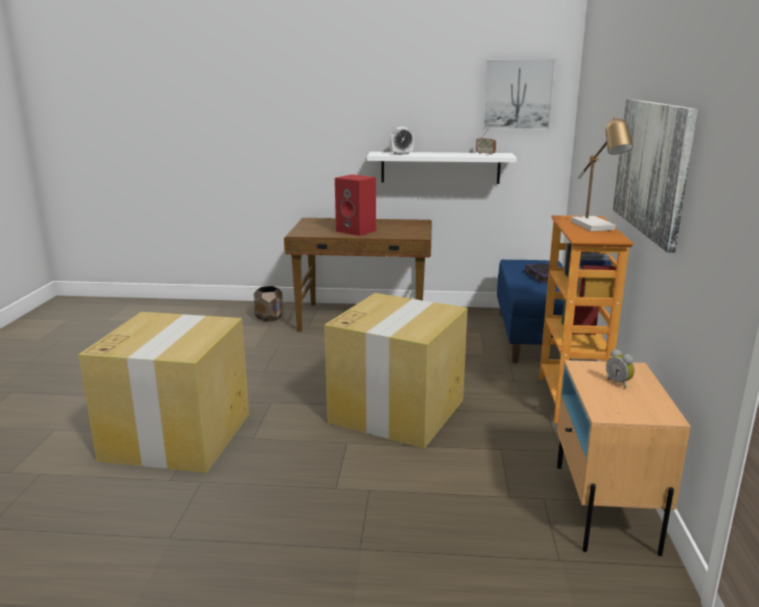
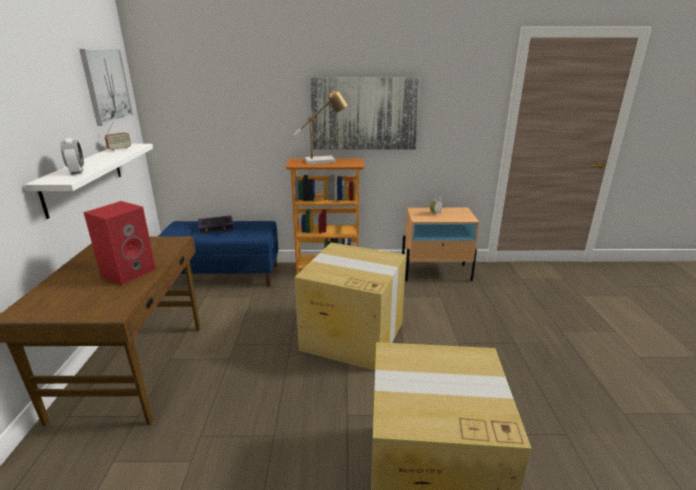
camera: 95 degrees left, 5 degrees up
brown planter [253,286,283,322] -> none

